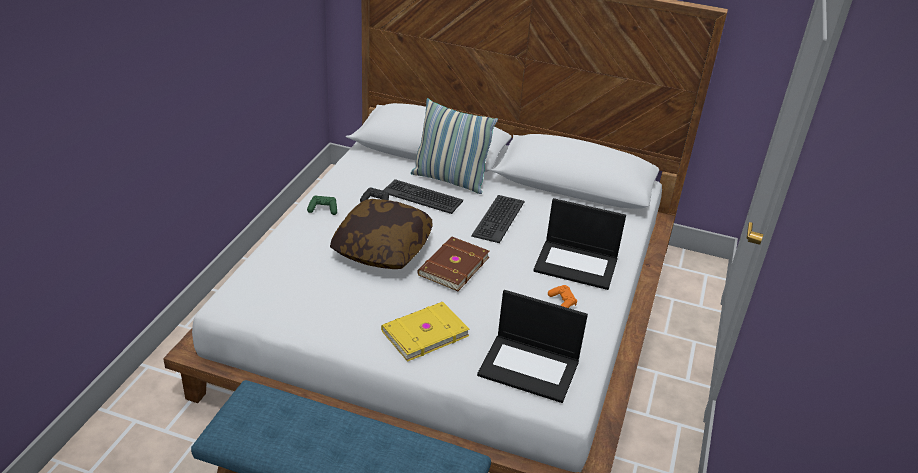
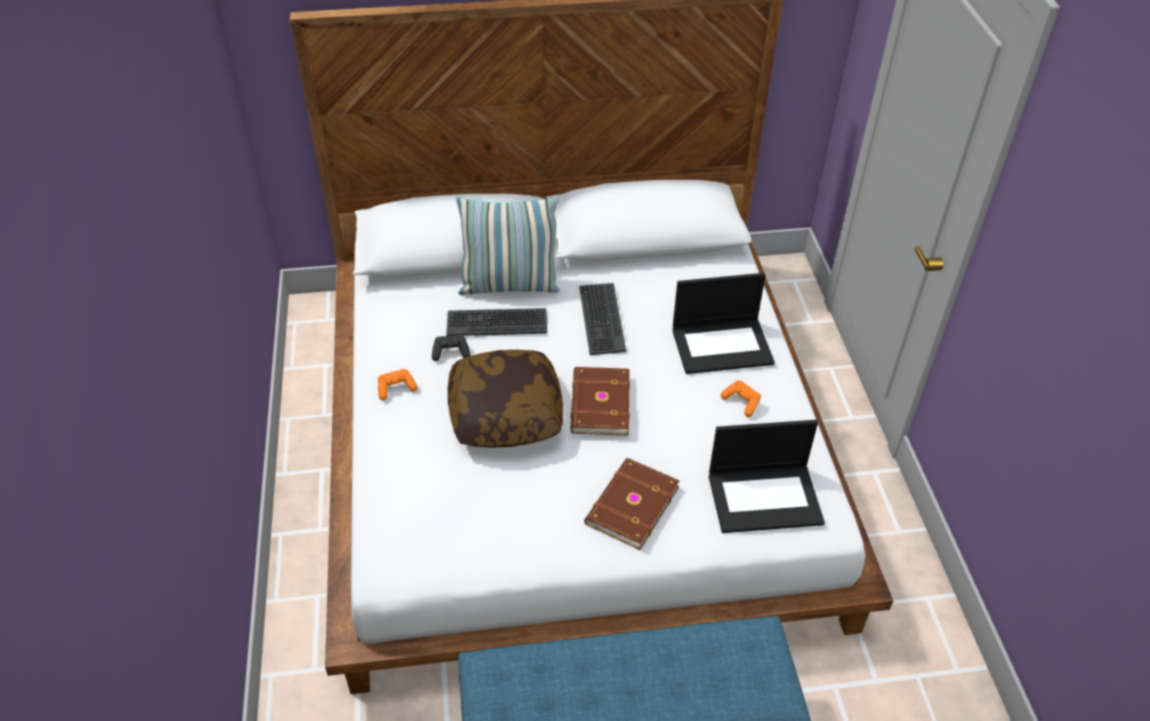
camera: 25 degrees left, 10 degrees up
green game controller [307,196,337,215] -> orange game controller [378,369,418,400]
yellow book [381,302,470,362] -> brown book [584,458,680,550]

